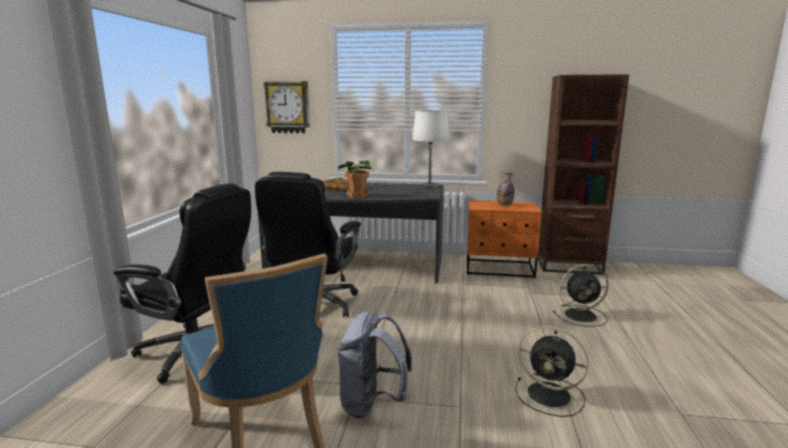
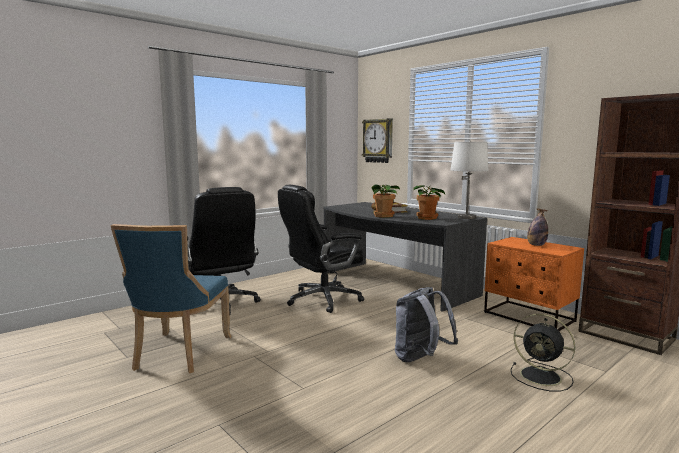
camera: 40 degrees right, 5 degrees down
grey backpack [337,311,412,418] -> grey backpack moved to [395,287,458,362]
black fan [516,326,589,417] -> none
none -> potted plant [413,185,445,220]

